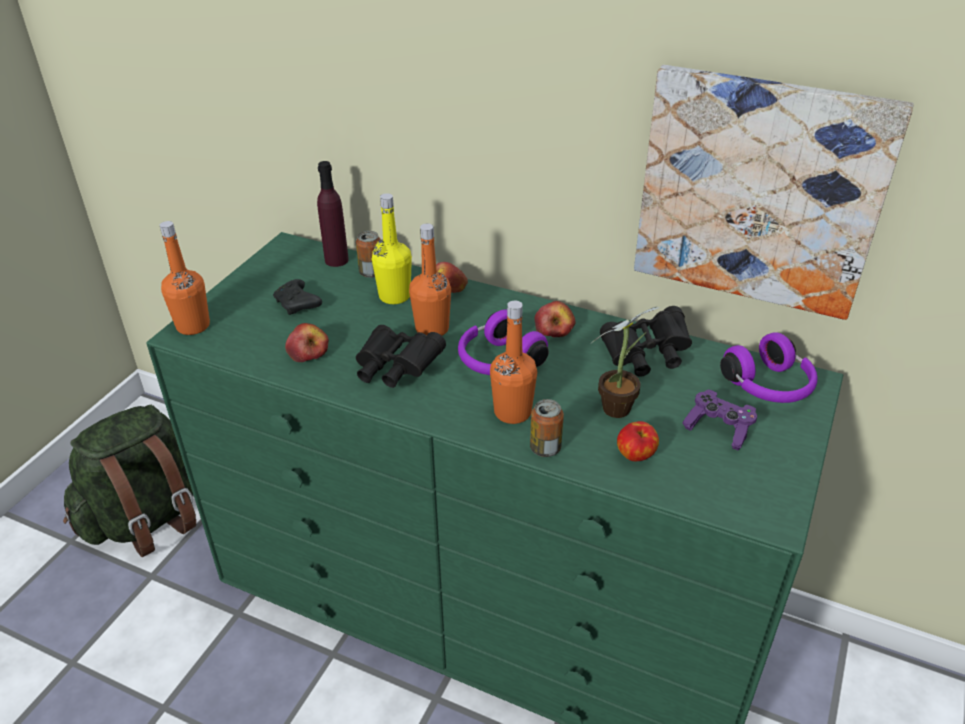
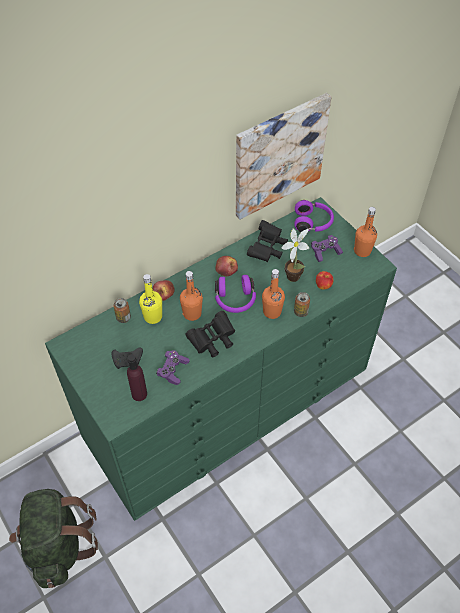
camera: 60 degrees left, 15 degrees up
orange bottle [160,221,210,335] -> orange bottle moved to [354,207,377,257]
apple [285,323,329,362] -> purple game controller [156,350,190,385]
purple bottle [317,161,349,267] -> purple bottle moved to [127,354,147,401]

